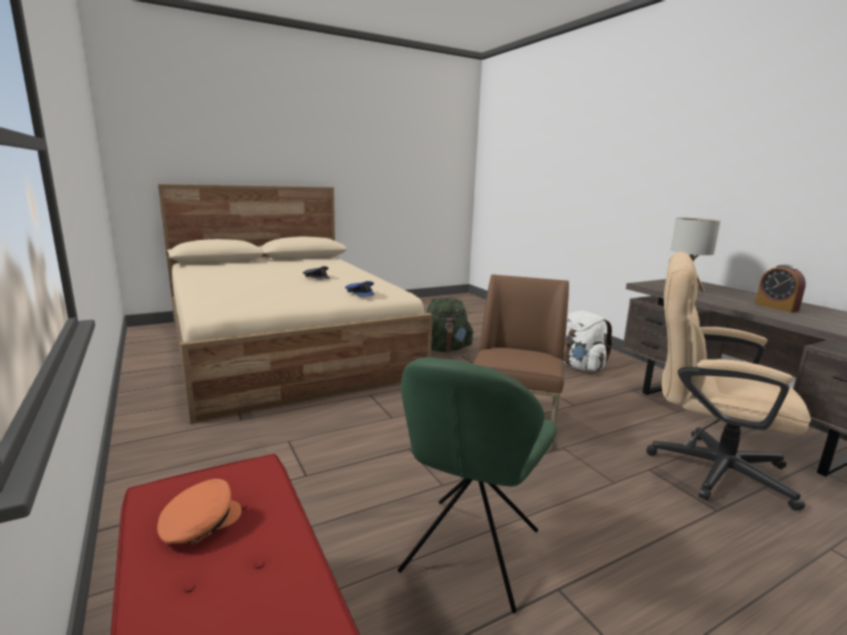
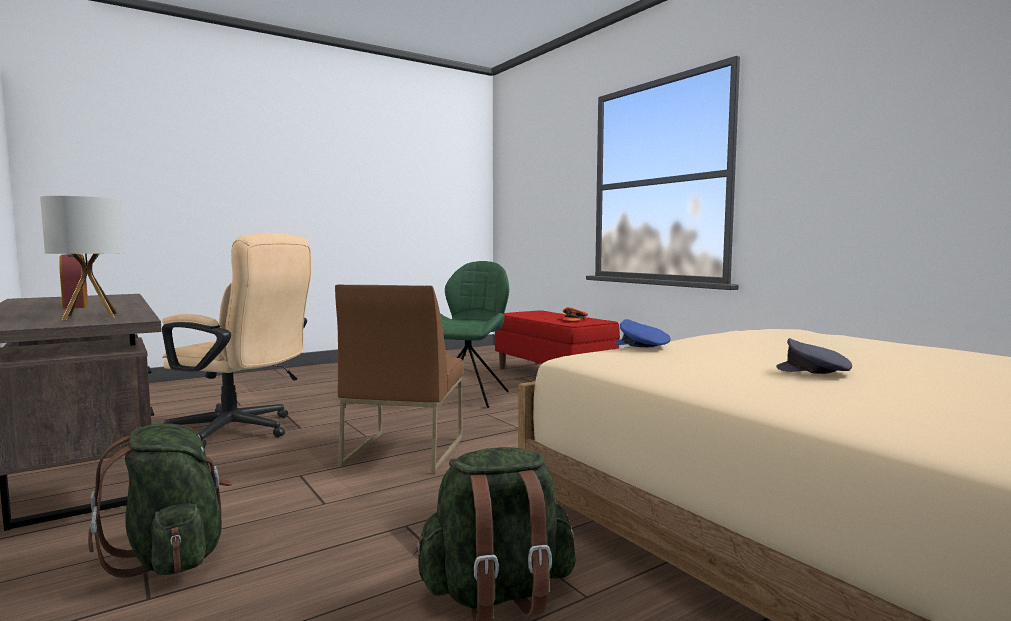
camera: 175 degrees right, 10 degrees down
white backpack [564,311,613,371] -> green backpack [88,424,233,578]

